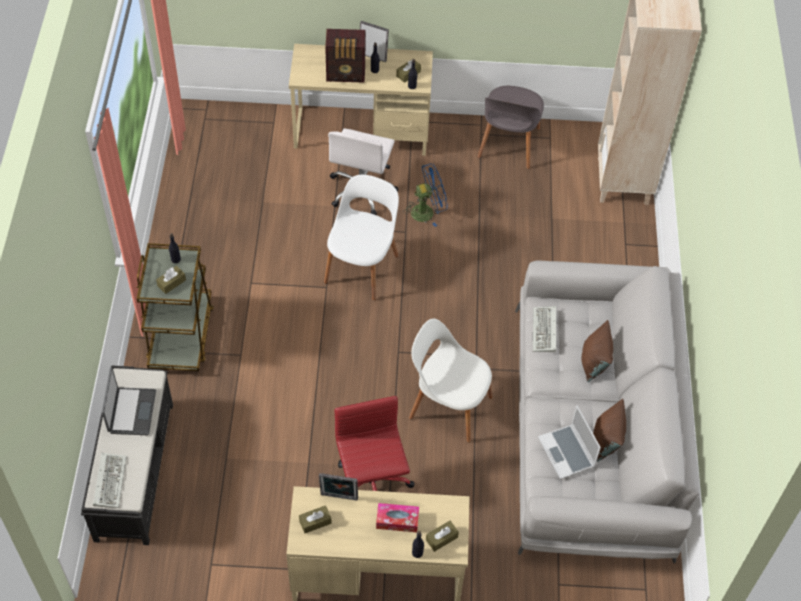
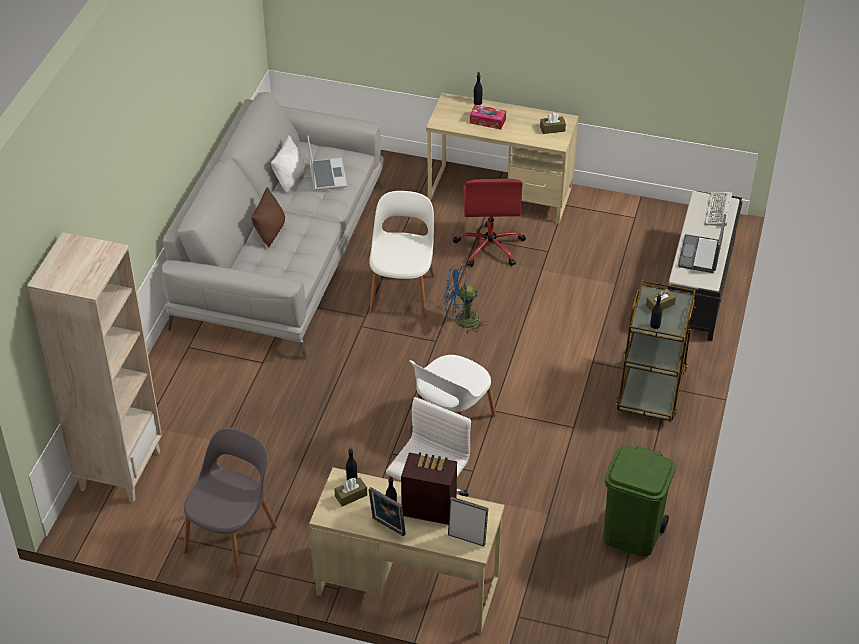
camera: 165 degrees left, 10 degrees down
picture frame [319,473,358,501] -> picture frame moved to [448,497,488,546]
blue fan [403,163,448,227] -> blue fan moved to [445,265,487,334]
white chair [409,319,492,443] -> white chair turned 120 degrees counterclockwise [369,191,435,318]
brown tissue box [426,521,459,552] -> none
keyboard [533,306,556,352] -> none
brown pillow [593,399,626,462] -> white pillow [271,135,305,193]
none -> green trash can [603,446,676,557]

